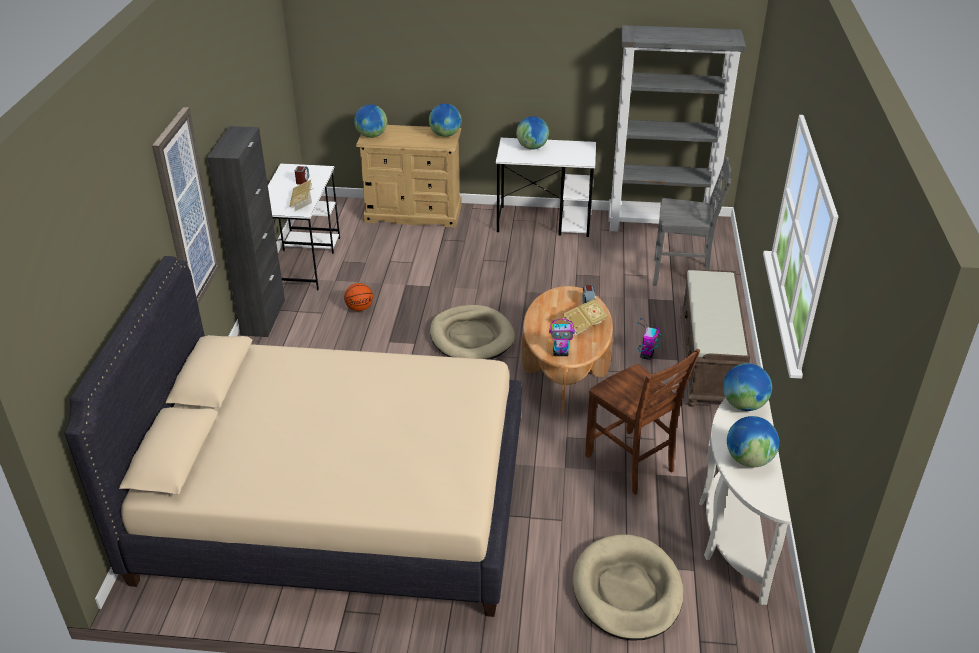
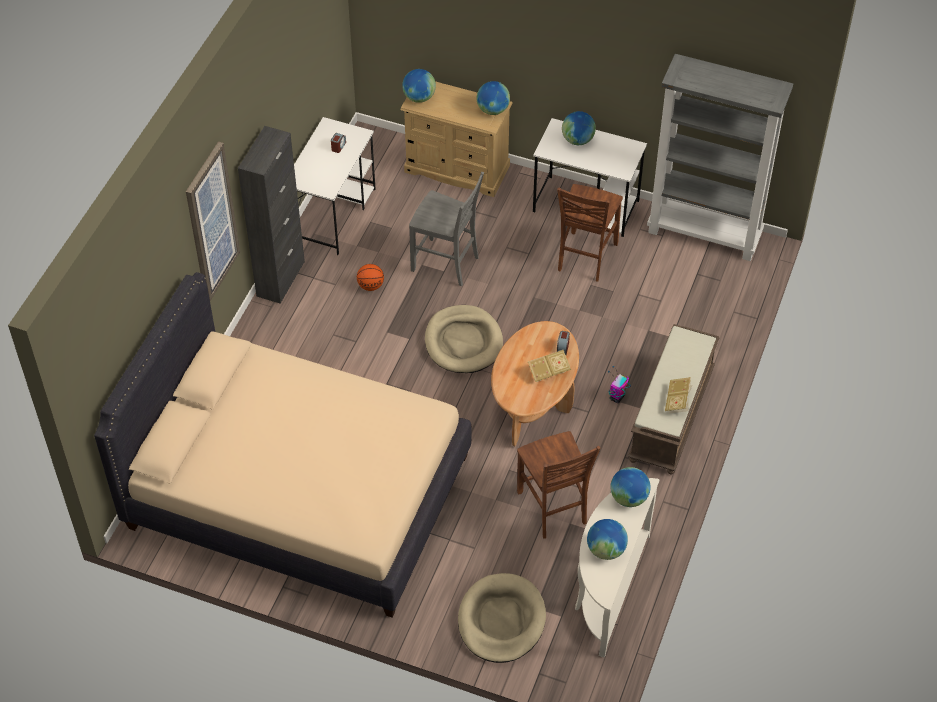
camera: 15 degrees right, 15 degrees up
book [289,180,312,211] -> book moved to [665,377,693,414]
toy robot [549,319,575,356] -> none
grey chair [653,157,731,286] -> grey chair moved to [409,172,484,286]
none -> brown chair [557,184,623,281]

